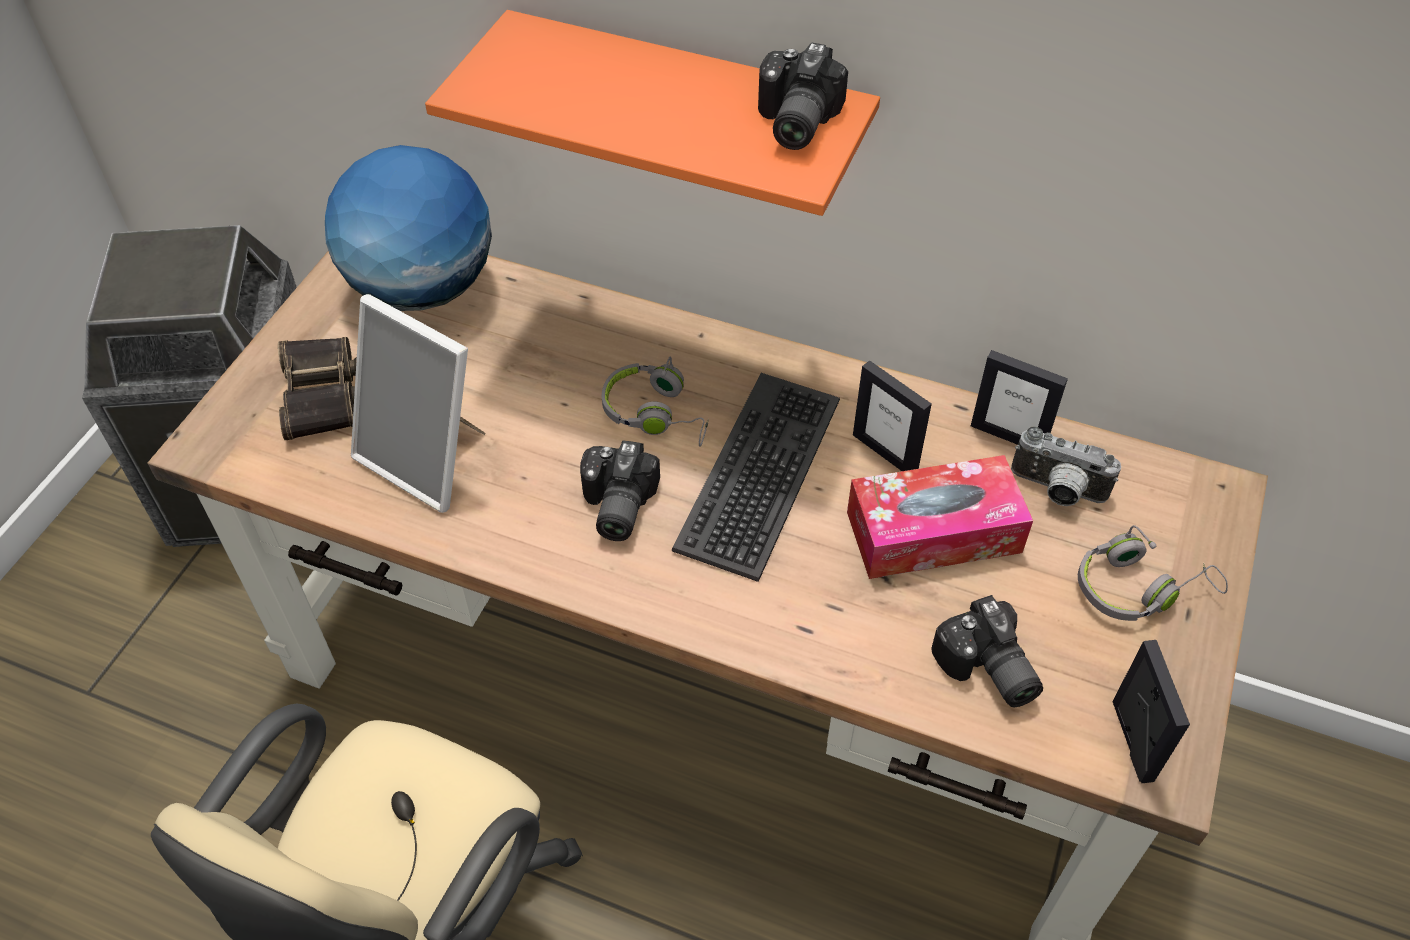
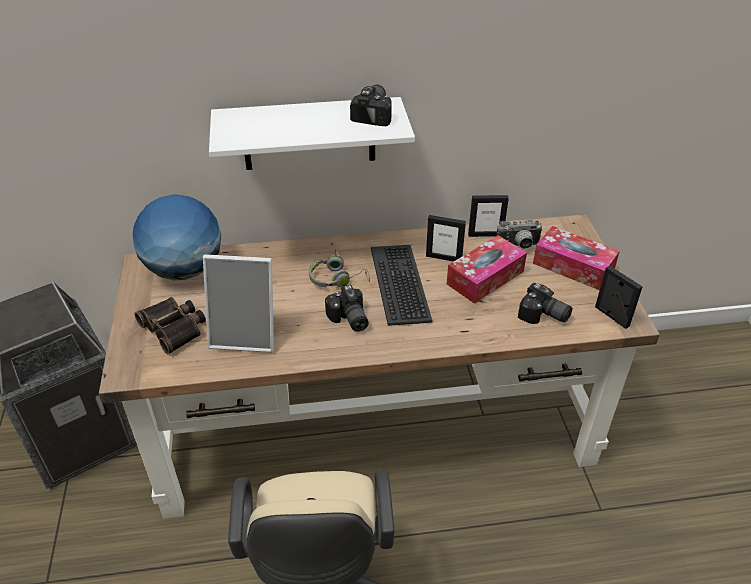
camera: 30 degrees left, 10 degrees down
orange shelf [425,10,880,216] -> white shelf [209,97,415,170]
camera [758,42,848,150] -> camera turned 150 degrees counterclockwise [350,85,392,126]
grey headphones [1078,525,1228,621] -> tissue box [533,226,620,290]

